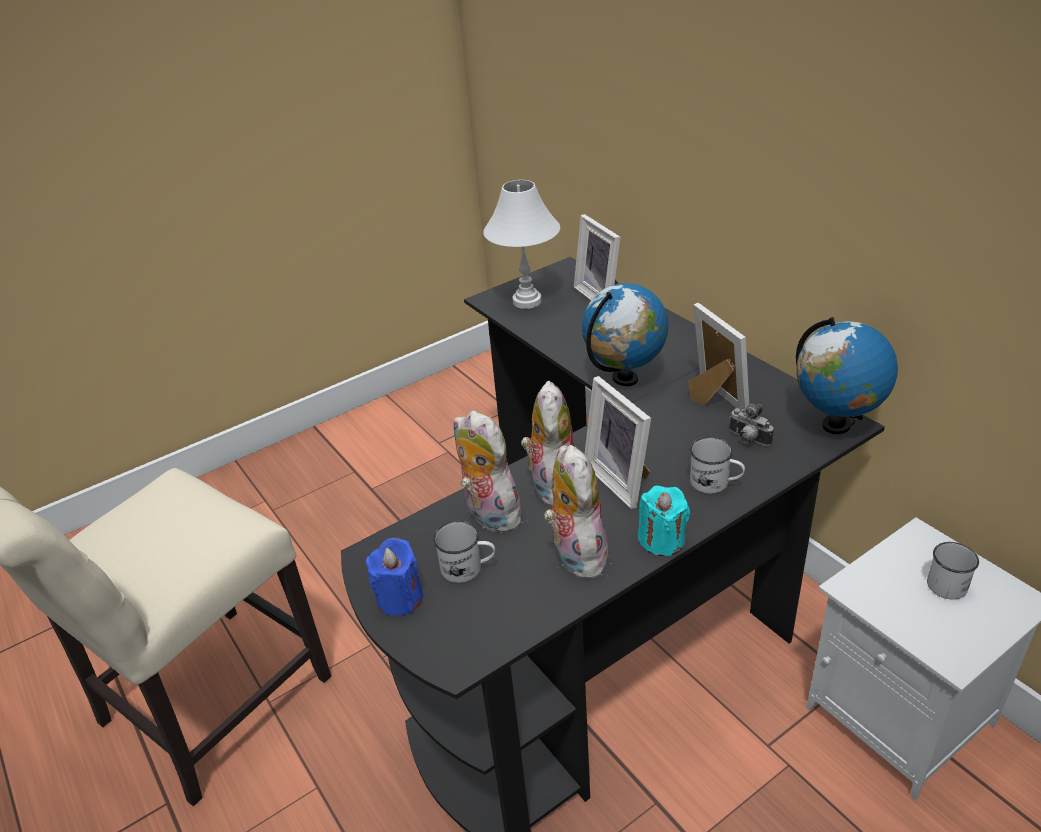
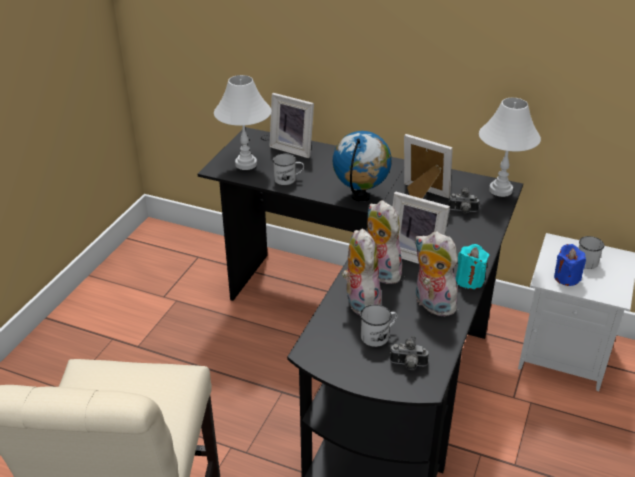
camera: 35 degrees left, 0 degrees up
blue candle [366,538,423,616] -> blue candle moved to [554,244,586,286]
plush toy [453,410,521,533] -> plush toy turned 60 degrees clockwise [342,229,381,315]
white mug [690,437,745,494] -> white mug moved to [272,153,304,185]
globe [796,317,898,434] -> white table lamp [479,98,541,197]
none -> camera [390,336,429,370]

